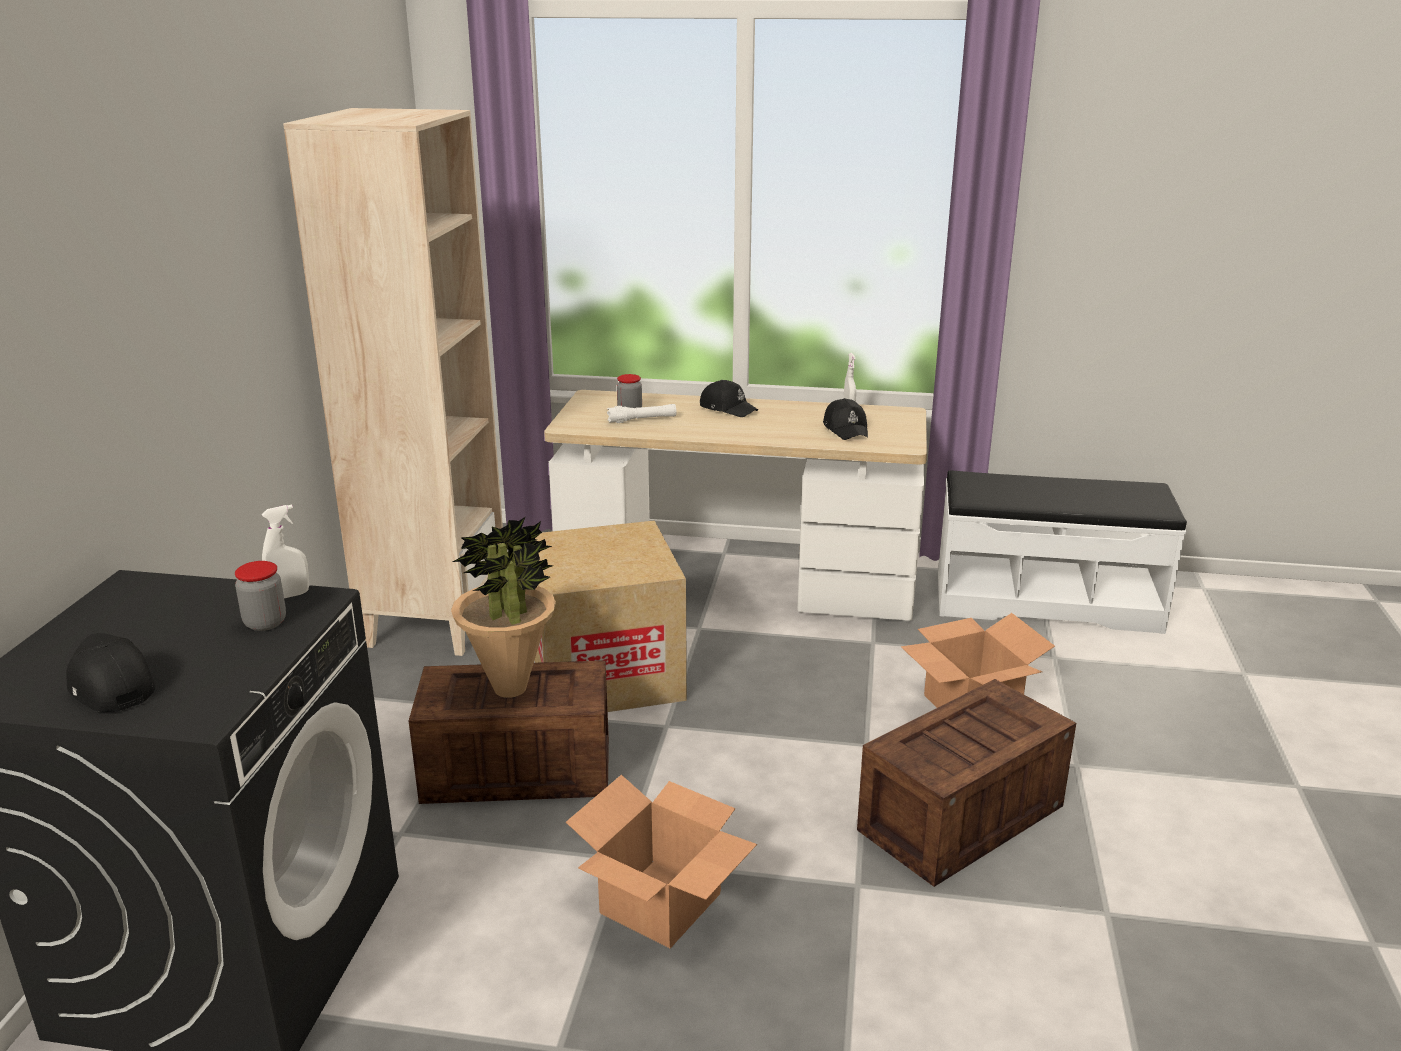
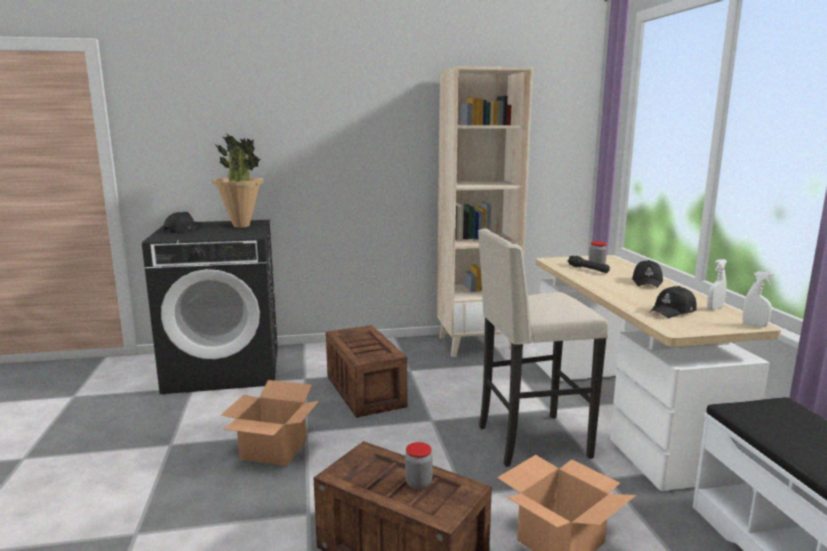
camera: 70 degrees right, 10 degrees down
jar [235,561,286,631] -> jar moved to [405,442,433,489]
white spray bottle [262,505,309,598] -> white spray bottle moved to [743,271,774,327]
potted plant [451,516,556,698] -> potted plant moved to [212,133,263,228]
cardboard box [535,520,687,712] -> none
white flashlight [607,404,676,423] -> black flashlight [568,256,610,273]
none -> beige stool [478,228,608,467]

